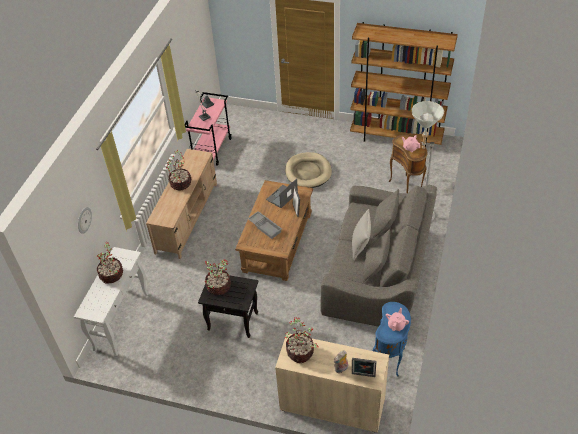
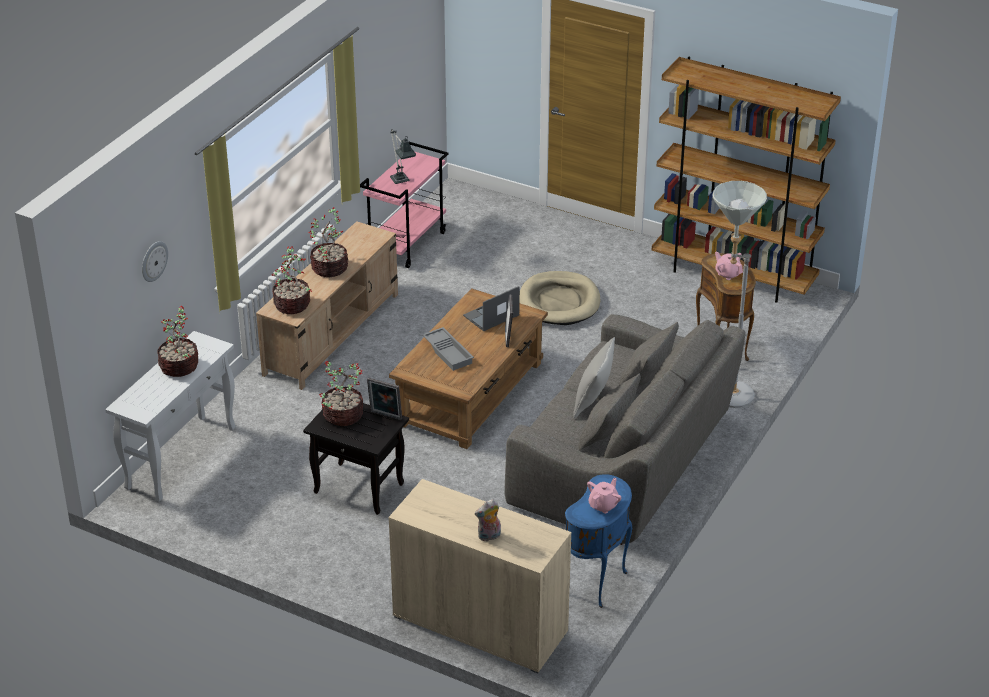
camera: 10 degrees right, 10 degrees down
potted plant [286,318,319,363] -> potted plant moved to [272,246,312,314]
picture frame [352,358,376,377] -> picture frame moved to [367,378,402,420]

